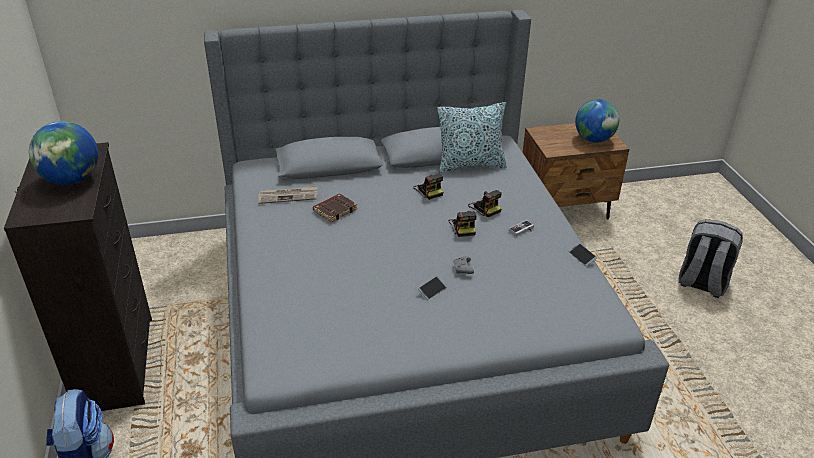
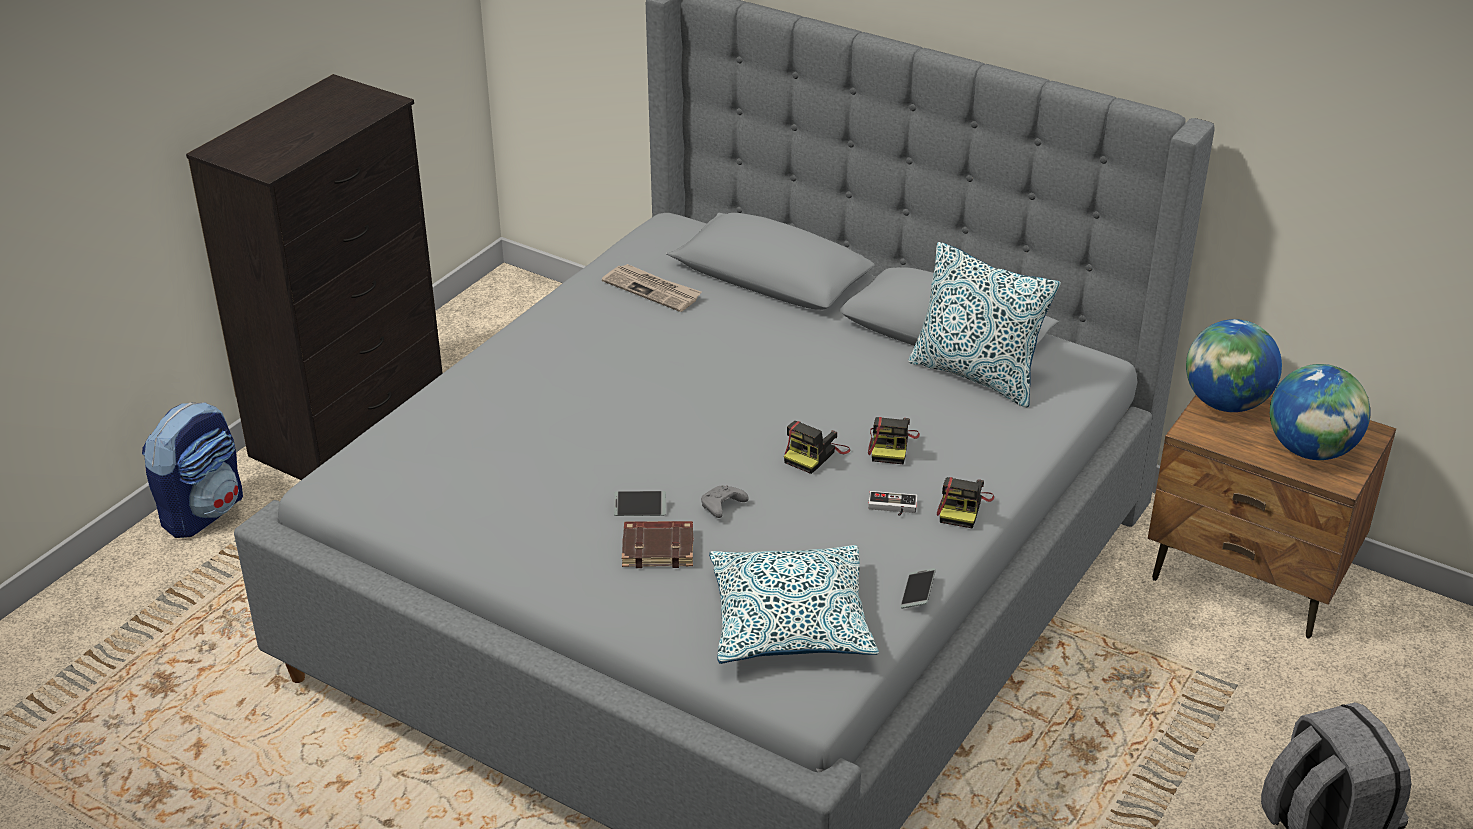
camera: 45 degrees right, 0 degrees up
globe [29,121,98,185] -> globe moved to [1186,319,1282,412]
brown book [313,194,357,223] -> brown book moved to [622,521,694,568]
camera [413,174,443,200] -> camera moved to [937,477,994,529]
none -> pillow [709,545,879,664]

